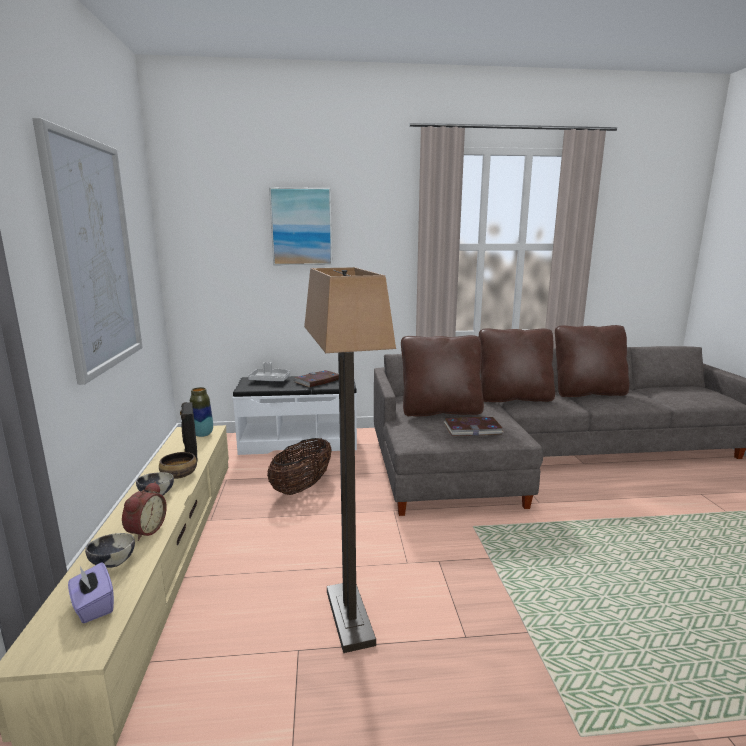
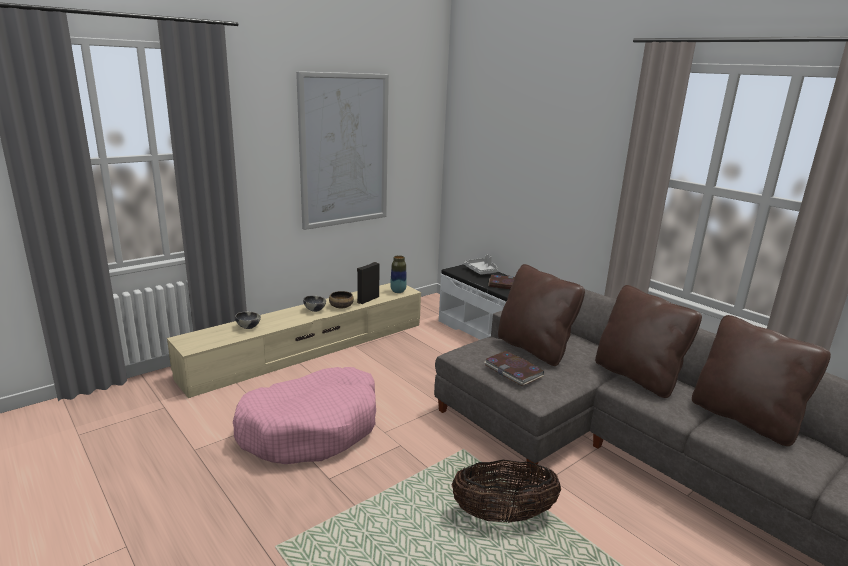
camera: 55 degrees right, 5 degrees up
purple tissue box [68,562,114,623] -> none
alarm clock [122,482,167,541] -> none
basket [267,438,332,495] -> basket moved to [452,460,561,523]
picture [269,187,332,265] -> none
floor lamp [304,267,396,653] -> pink dog bed [233,367,376,464]

